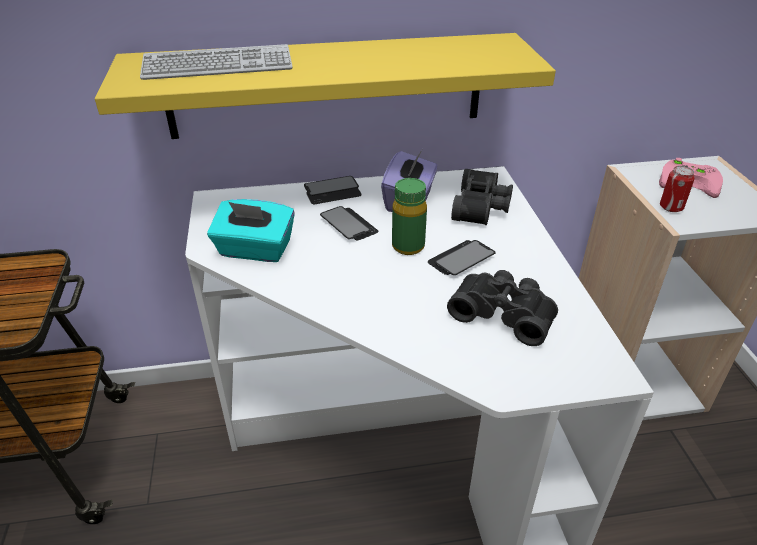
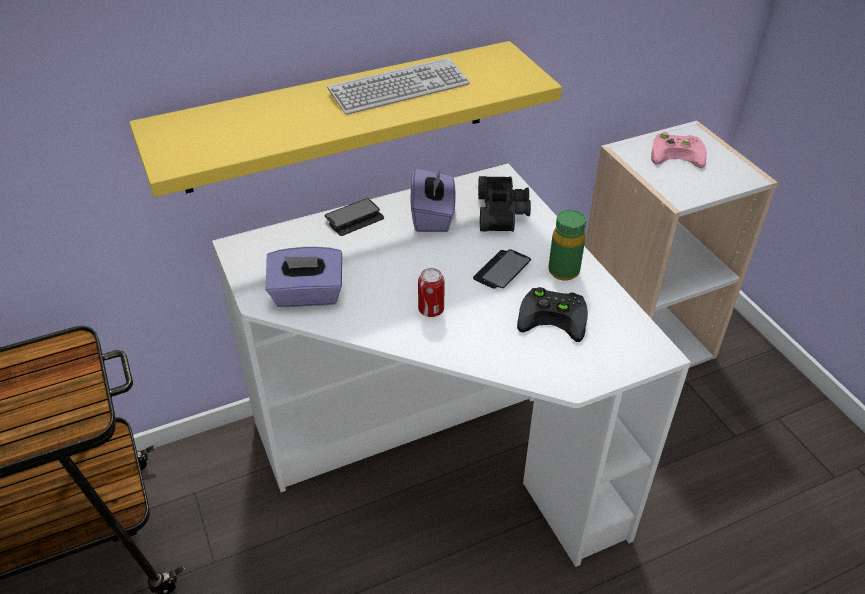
camera: 15 degrees left, 5 degrees up
keyboard [140,44,293,80] -> keyboard moved to [327,58,470,115]
turquoise tissue box [207,199,295,262] -> purple tissue box [266,247,342,307]
phone [320,206,379,240] -> none
green bottle [392,178,427,255] -> green bottle moved to [548,210,586,281]
black binoculars [447,270,558,346] -> black game controller [517,287,588,342]
can [660,166,695,212] -> can moved to [418,268,444,317]

